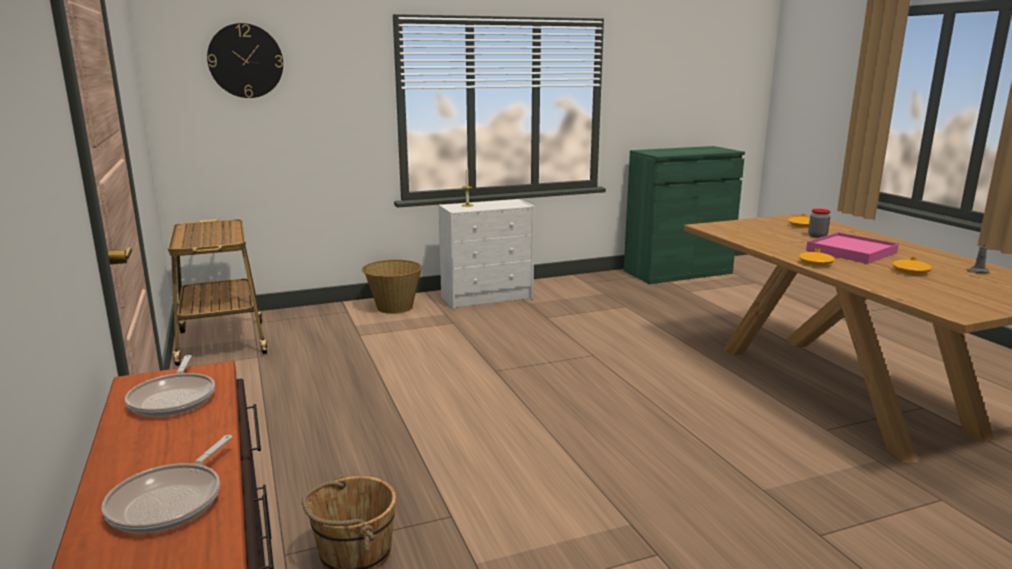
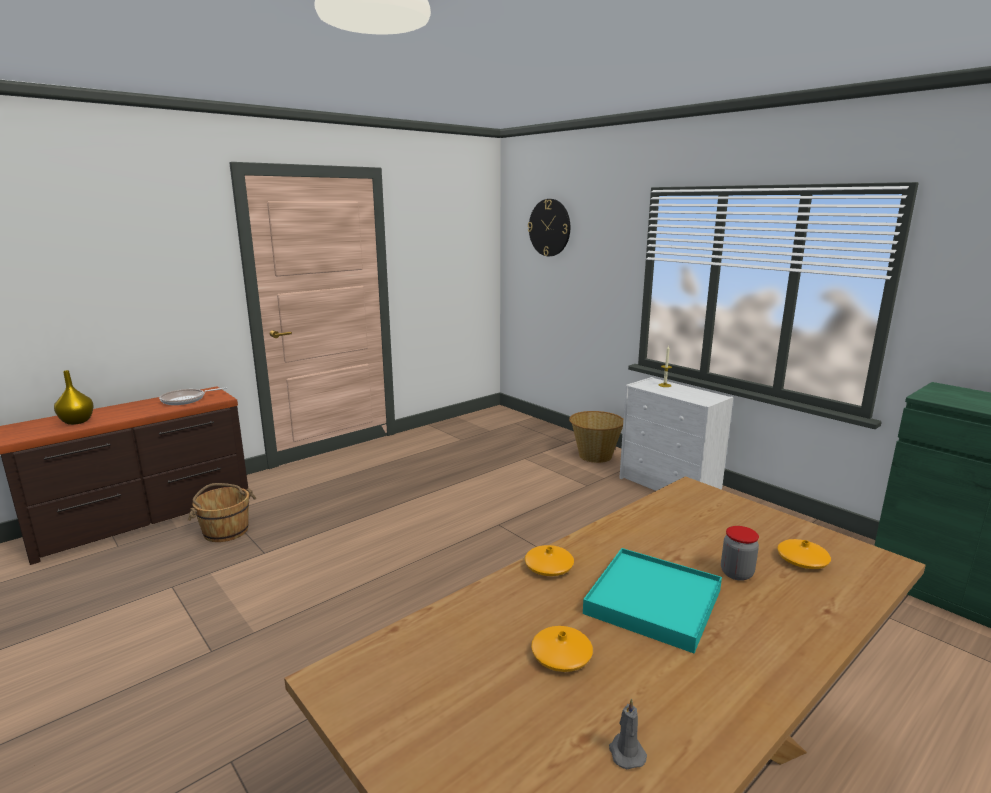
camera: 70 degrees right, 0 degrees up
frying pan [102,435,233,533] -> yellow vase [54,370,94,425]
cart [168,219,268,366] -> none
pink tray [806,232,899,264] -> turquoise tray [583,548,722,653]

